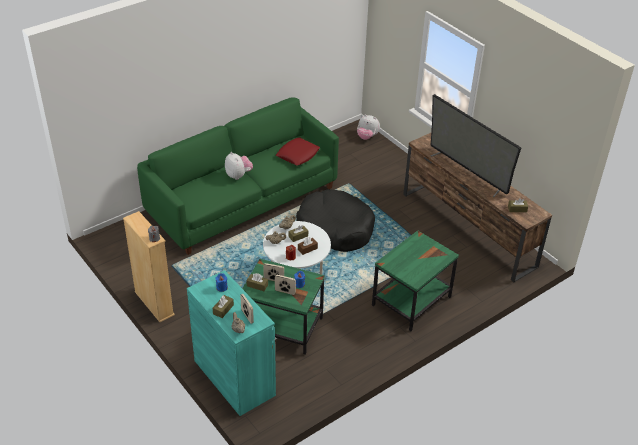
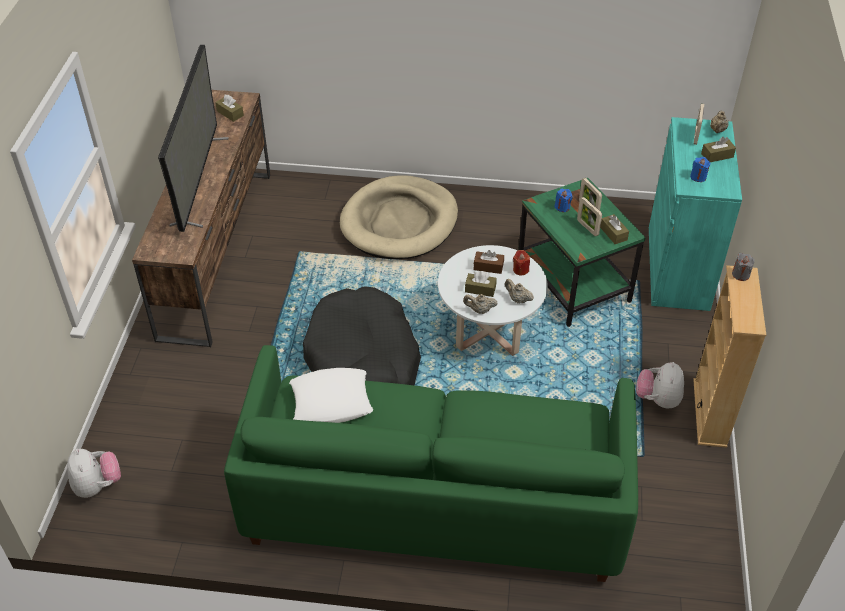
camera: 135 degrees left, 5 degrees up
plush toy [225,152,253,180] -> plush toy moved to [636,362,684,409]
red pillow [276,137,320,165] -> white pillow [289,368,373,423]
green side table [372,230,459,331] -> beige dog bed [340,175,458,259]

